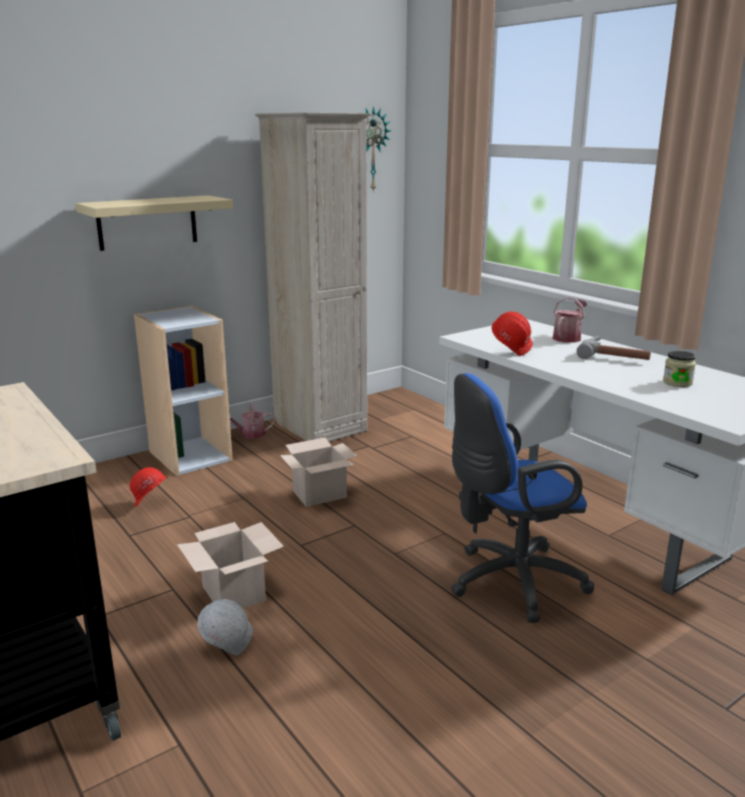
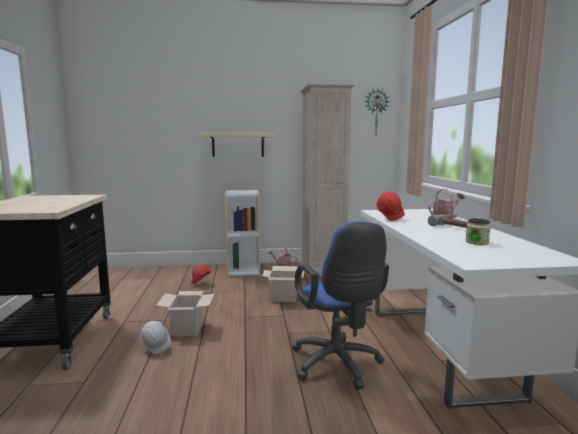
camera: 30 degrees right, 10 degrees down
blue office chair [451,373,594,623] -> blue office chair turned 120 degrees counterclockwise [292,221,389,390]

